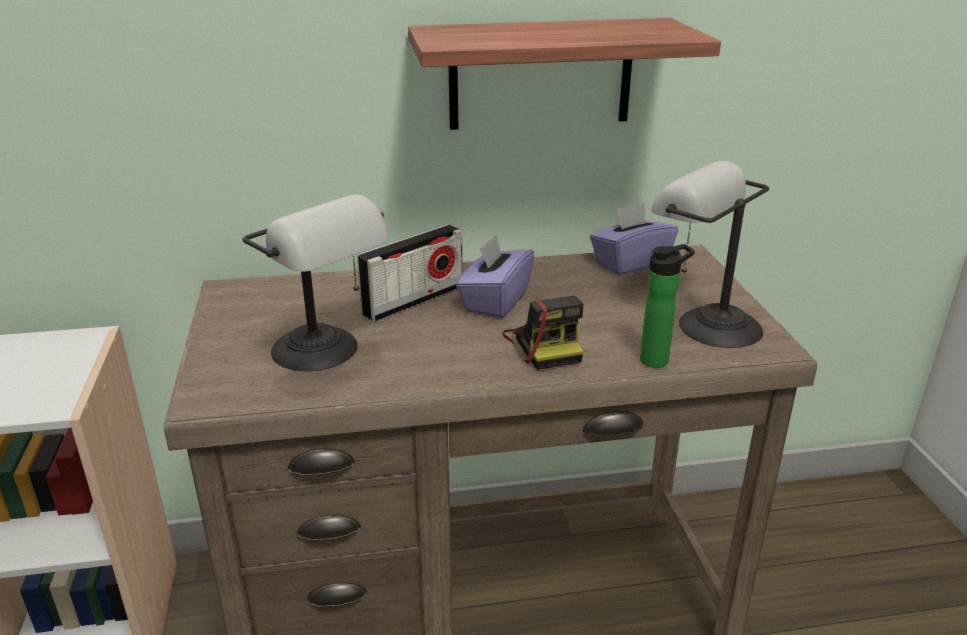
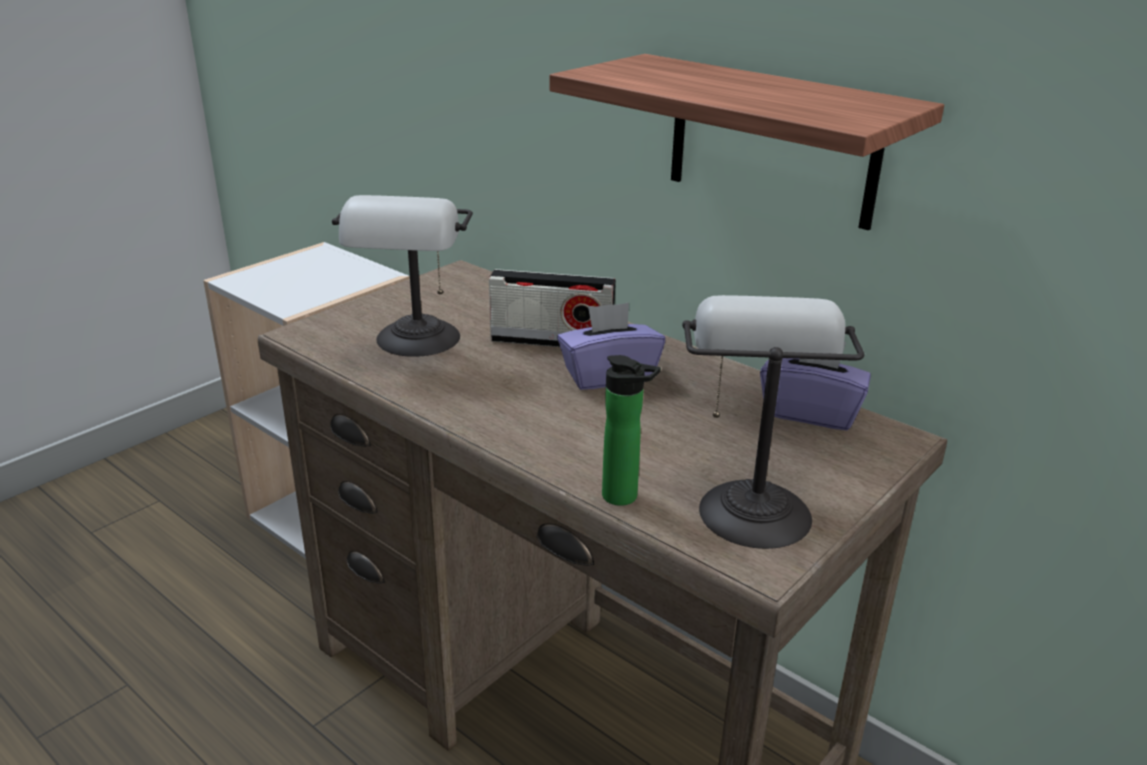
camera: 50 degrees right, 0 degrees up
camera [503,296,583,370] -> none

